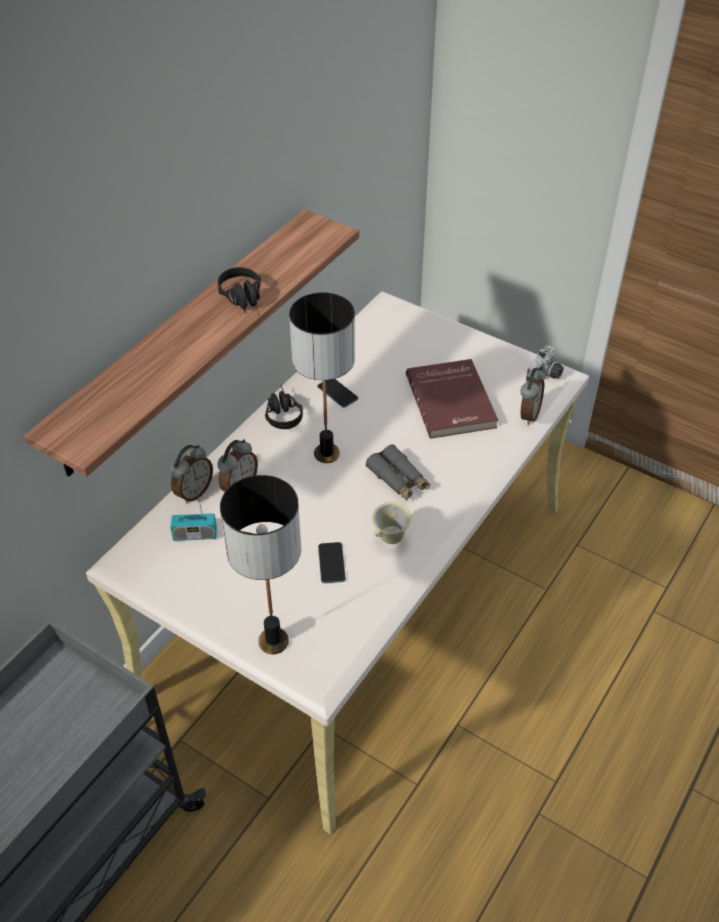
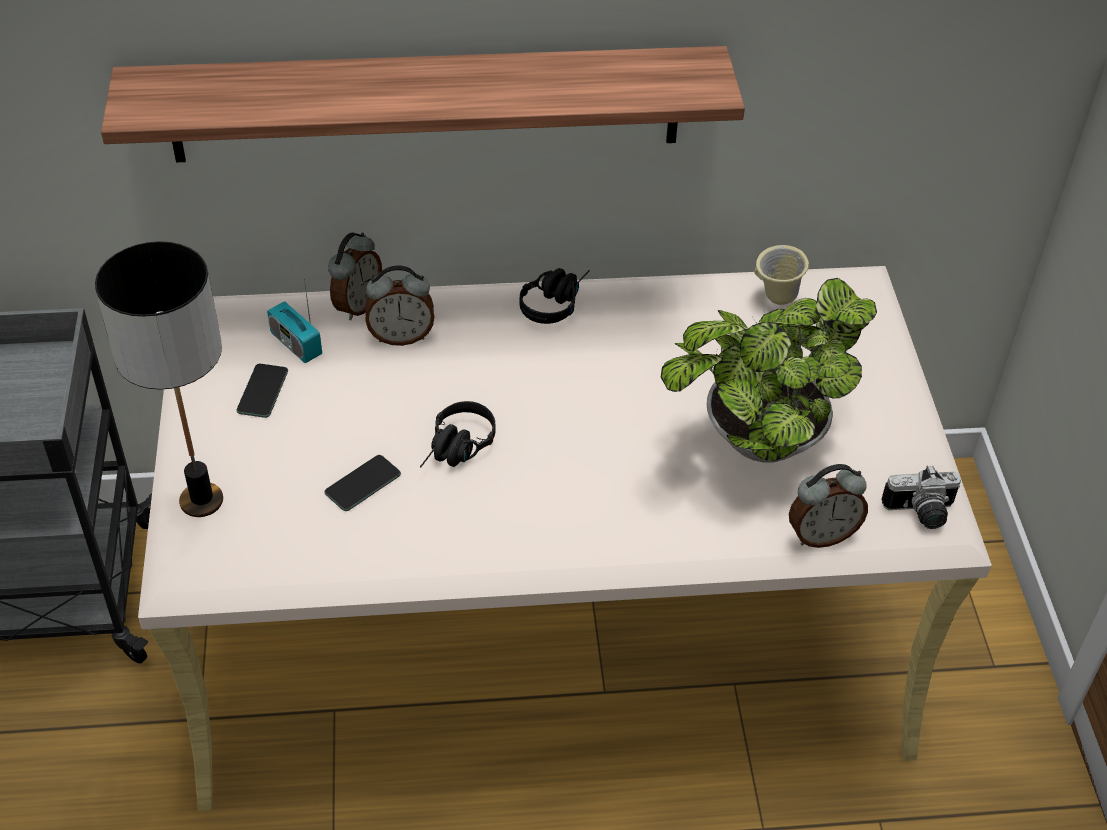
camera: 50 degrees right, 0 degrees up
alarm clock [170,445,213,503] -> alarm clock turned 60 degrees counterclockwise [328,232,382,320]
black headphones [218,267,261,313] -> black headphones moved to [420,401,496,468]
table lamp [289,292,355,463] -> none
phone [317,379,358,408] -> phone moved to [236,364,288,418]
grey binoculars [366,445,430,501] -> none
beige mug [372,502,411,544] -> beige mug moved to [754,245,809,305]
red book [406,359,498,439] -> potted plant [661,278,877,462]

